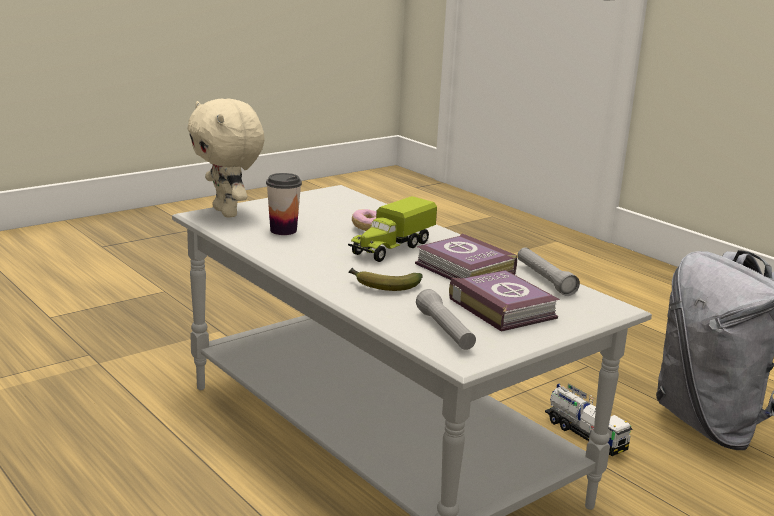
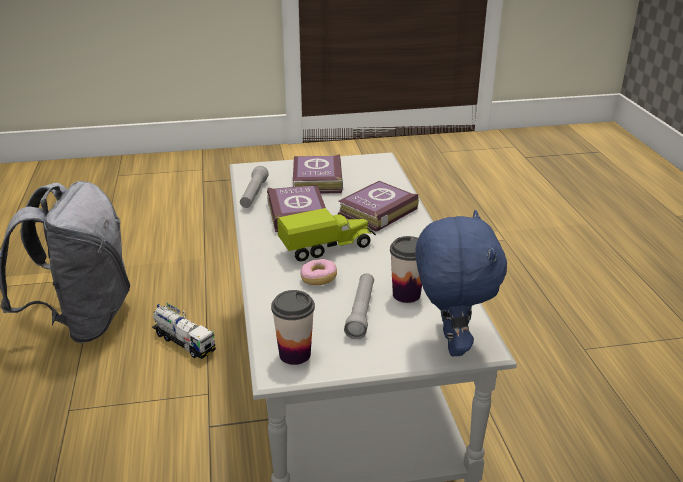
camera: 150 degrees left, 10 degrees up
beige plush toy [187,99,265,218] -> blue plush toy [416,210,507,356]
banana [349,268,423,291] -> book [338,181,419,232]
grey flashlight [416,289,476,350] -> grey flashlight moved to [344,273,374,339]
toy truck [545,383,633,456] -> toy truck turned 135 degrees clockwise [152,302,216,359]
none -> cup [271,290,315,365]

